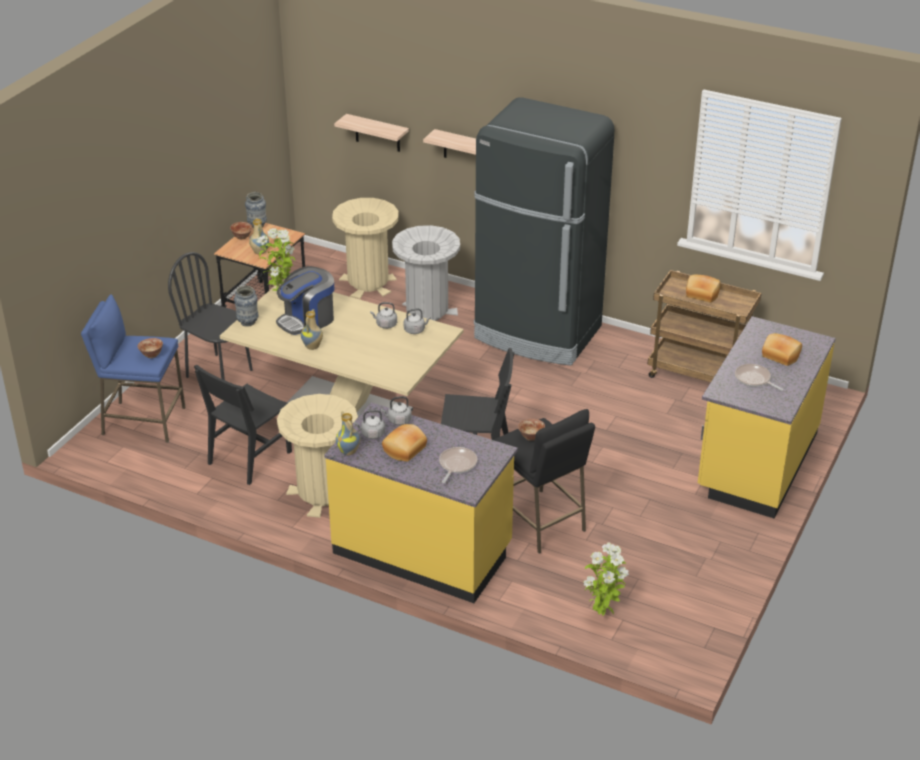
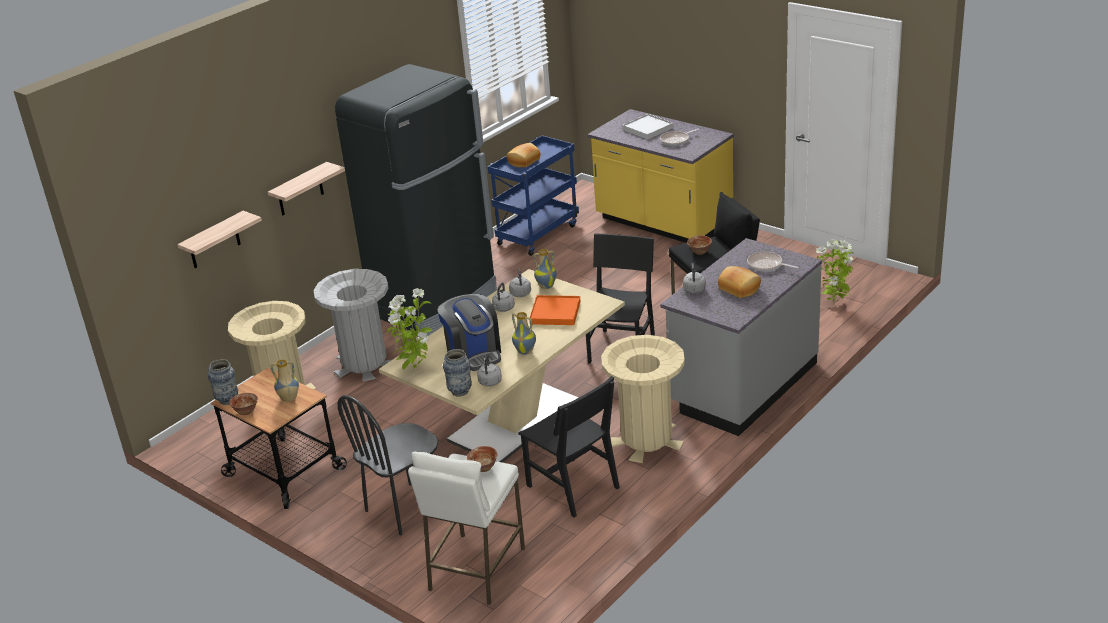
camera: 75 degrees left, 5 degrees down
blue stool [81,294,186,443] -> white stool [408,452,525,605]
yellow counter [324,403,518,603] -> grey counter [660,238,822,436]
vase [336,411,360,455] -> vase moved to [533,249,556,289]
grey kettle [354,410,385,439] -> grey kettle moved to [477,355,502,386]
brown cart [647,270,762,382] -> blue cart [488,135,579,256]
bread [762,333,802,366] -> white tray [622,114,673,139]
none -> orange tray [529,295,581,325]

